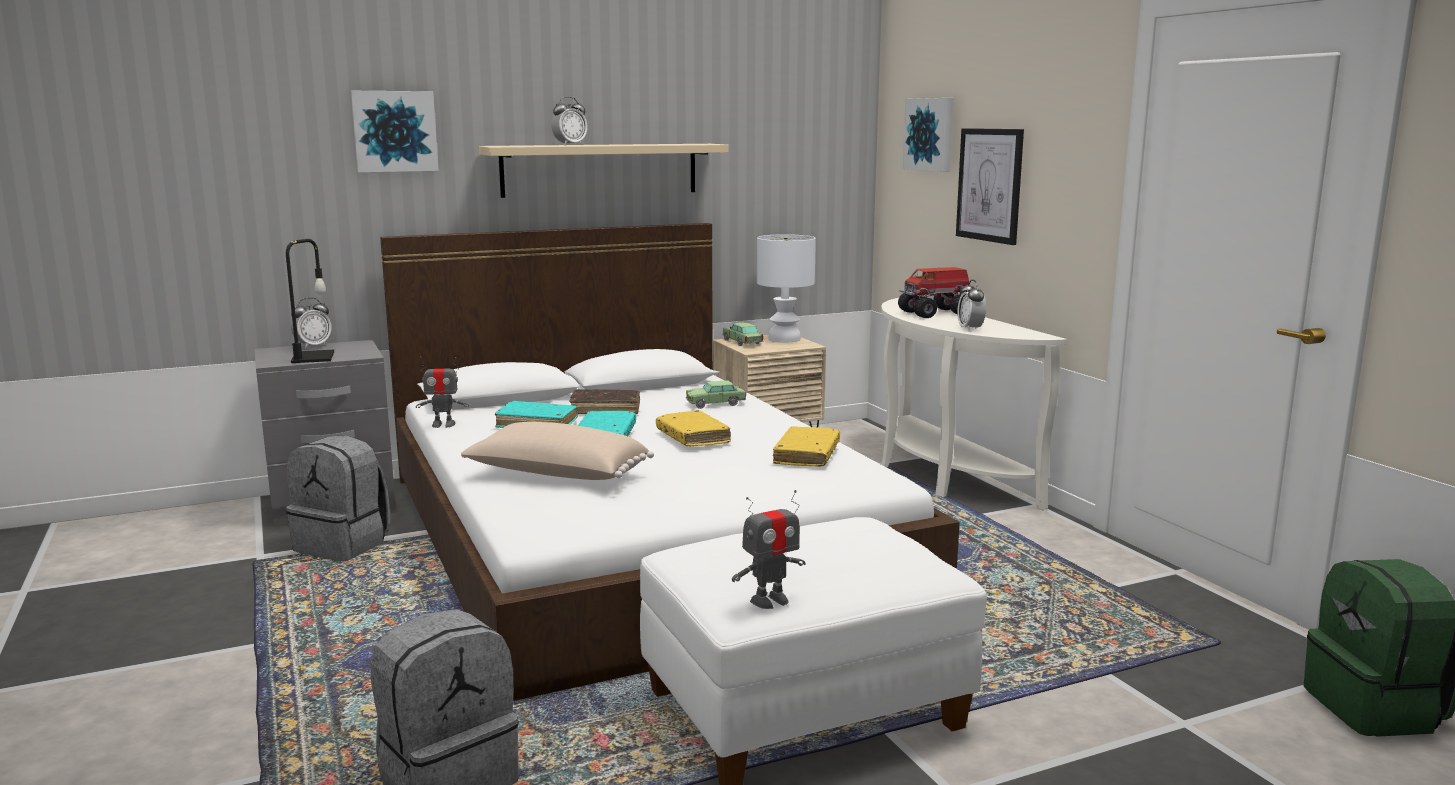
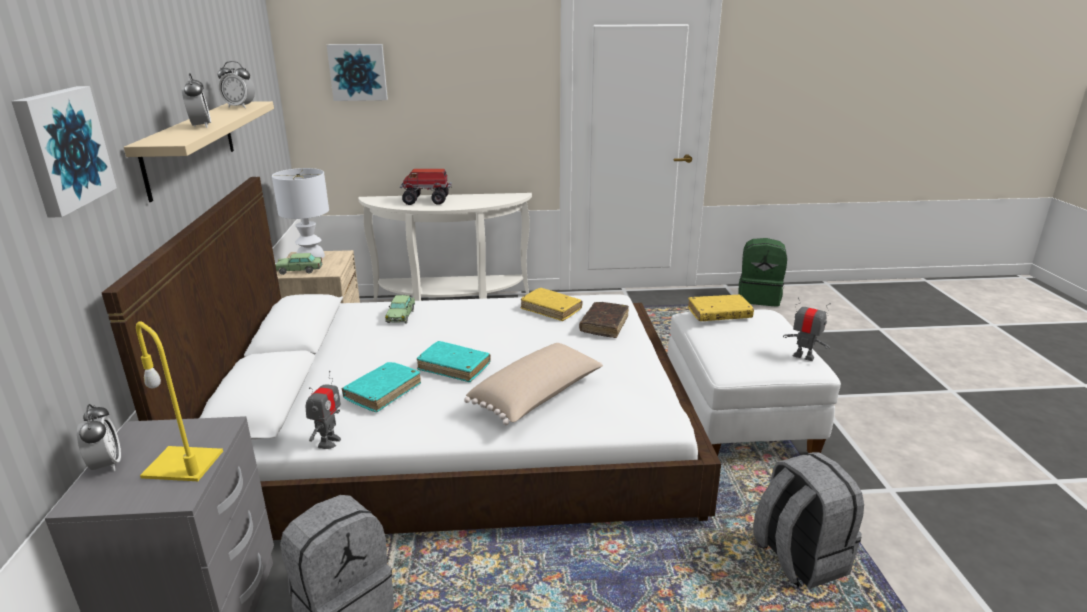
camera: 70 degrees left, 10 degrees up
black table lamp [286,239,334,363] -> yellow table lamp [136,321,223,481]
brown book [570,389,640,414] -> brown book moved to [579,302,629,338]
yellow book [656,410,731,446] -> yellow book moved to [688,295,754,321]
toy robot [732,490,806,609] -> toy robot turned 45 degrees counterclockwise [783,297,831,361]
toy truck [898,267,969,318] -> toy truck turned 90 degrees clockwise [400,169,452,205]
picture [956,128,1024,245] -> none
alarm clock [957,280,986,331] -> alarm clock moved to [218,61,255,108]

